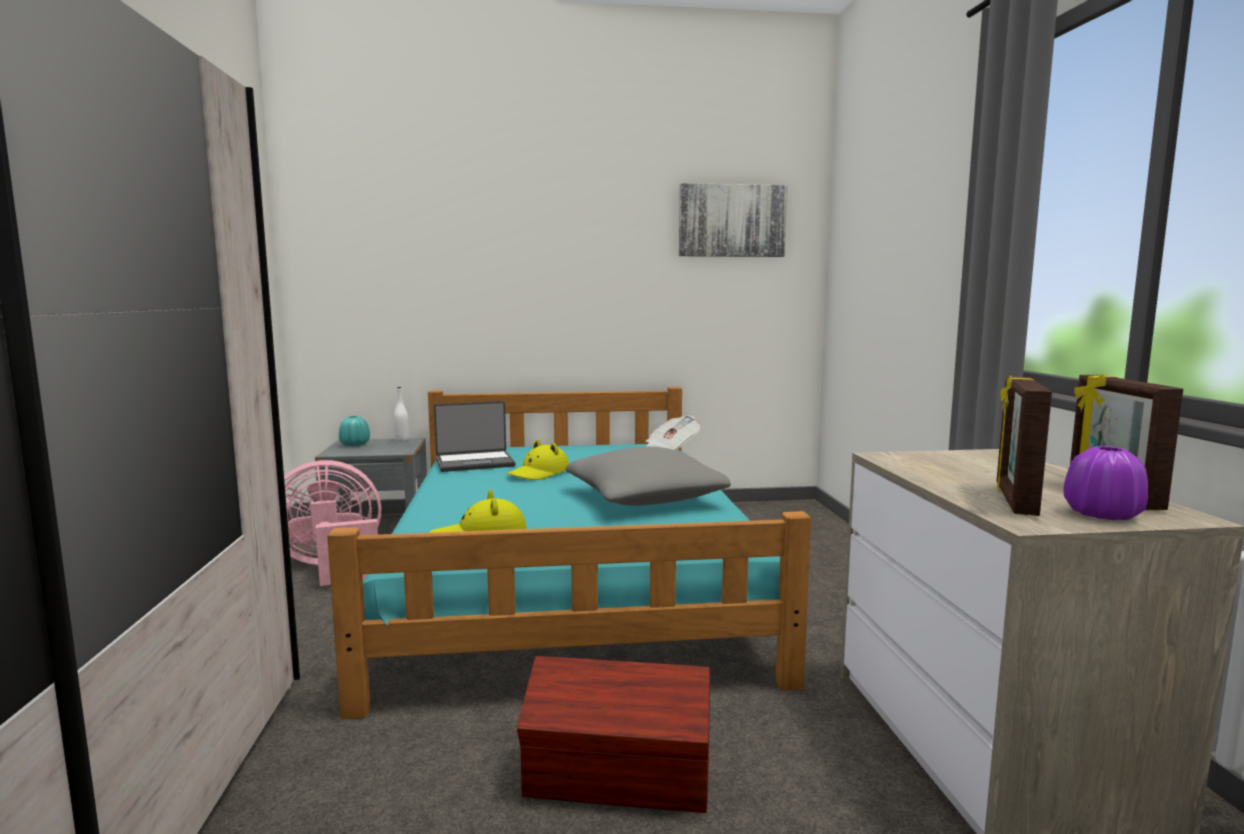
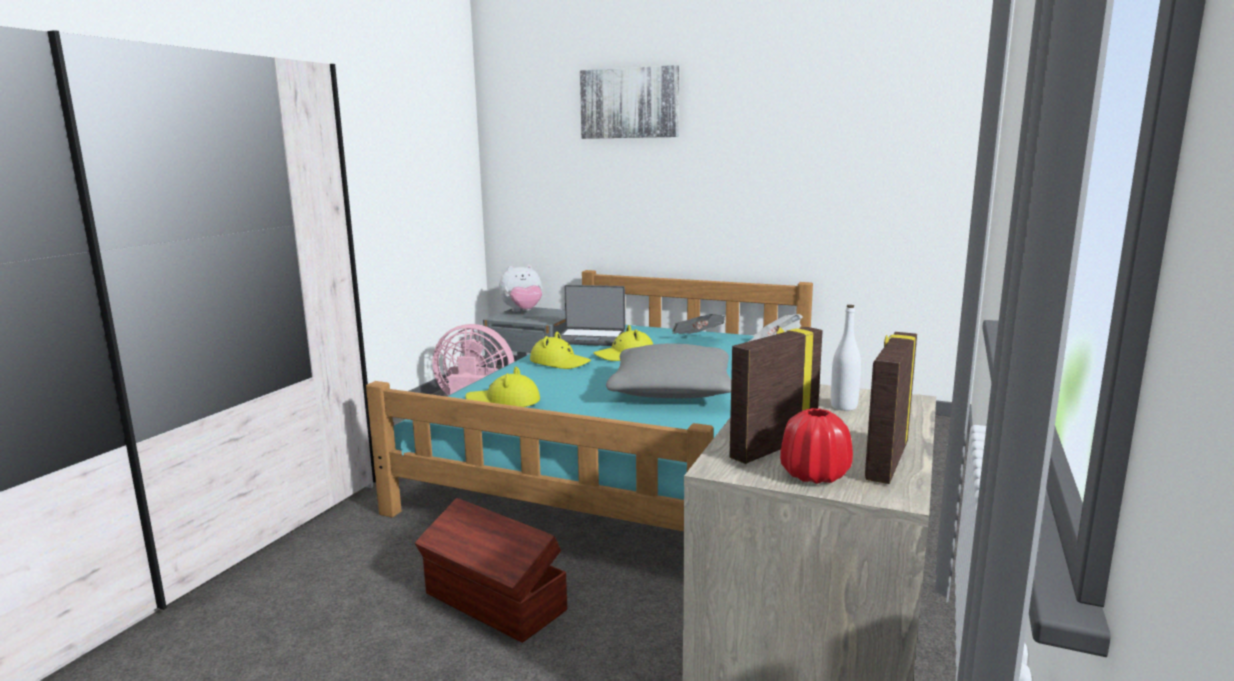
camera: 30 degrees right, 5 degrees up
turquoise vase [339,416,370,446] -> plush toy [499,265,543,312]
white bottle [394,387,409,442] -> white bottle moved to [831,305,861,411]
picture [679,183,787,257] -> picture moved to [580,65,679,139]
purple vase [1063,446,1148,520] -> red vase [780,408,853,484]
none -> yellow hat [530,331,591,369]
none -> newspaper [672,314,725,334]

